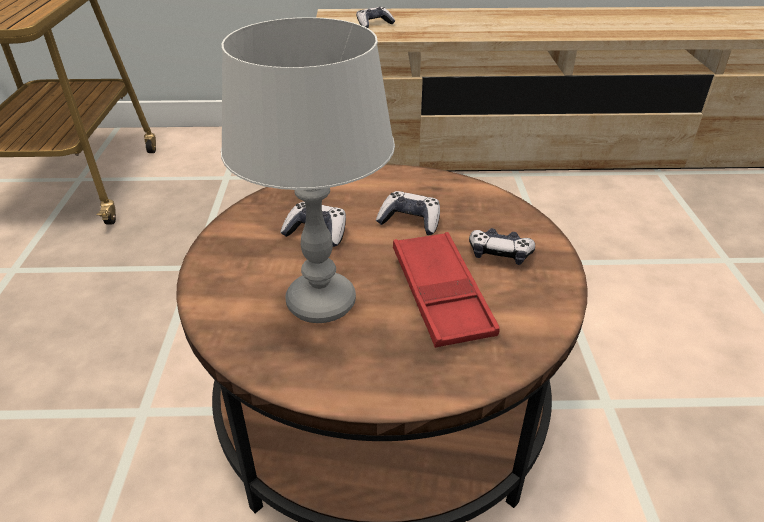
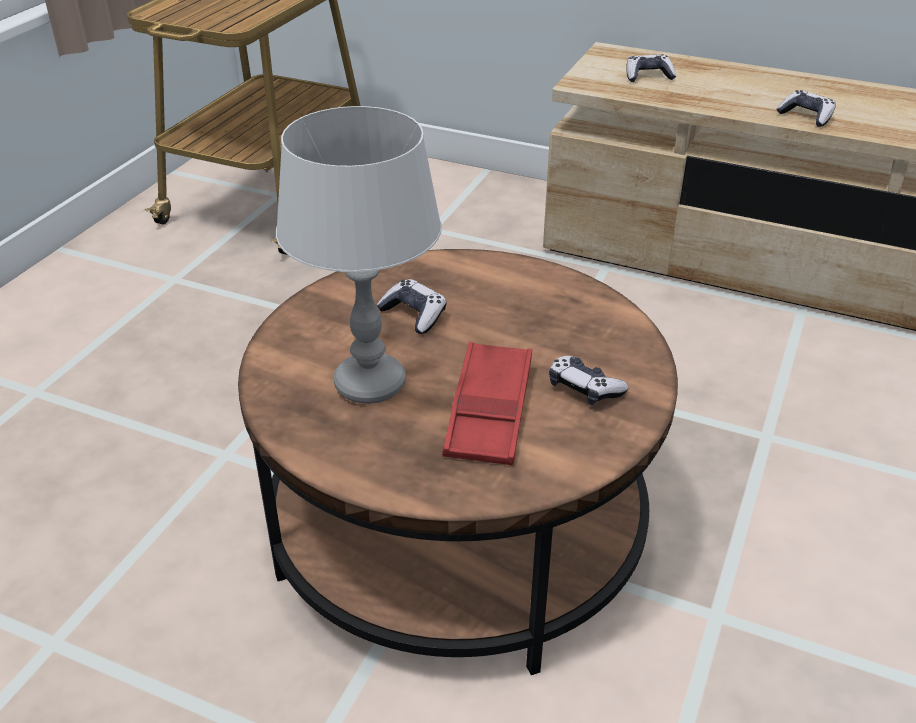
camera: 25 degrees right, 0 degrees up
game controller [376,191,440,235] -> game controller moved to [776,90,836,127]

